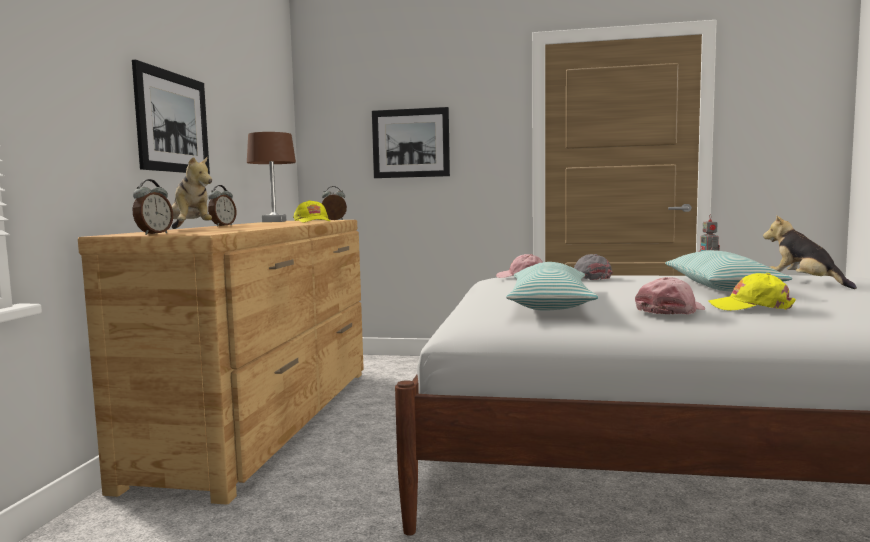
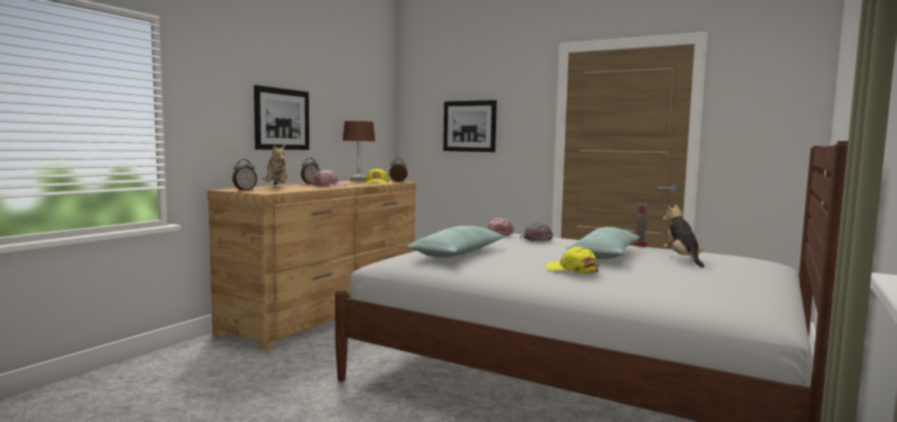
camera: 20 degrees right, 0 degrees up
pink cap [635,277,705,314] -> pink cap moved to [312,170,348,186]

